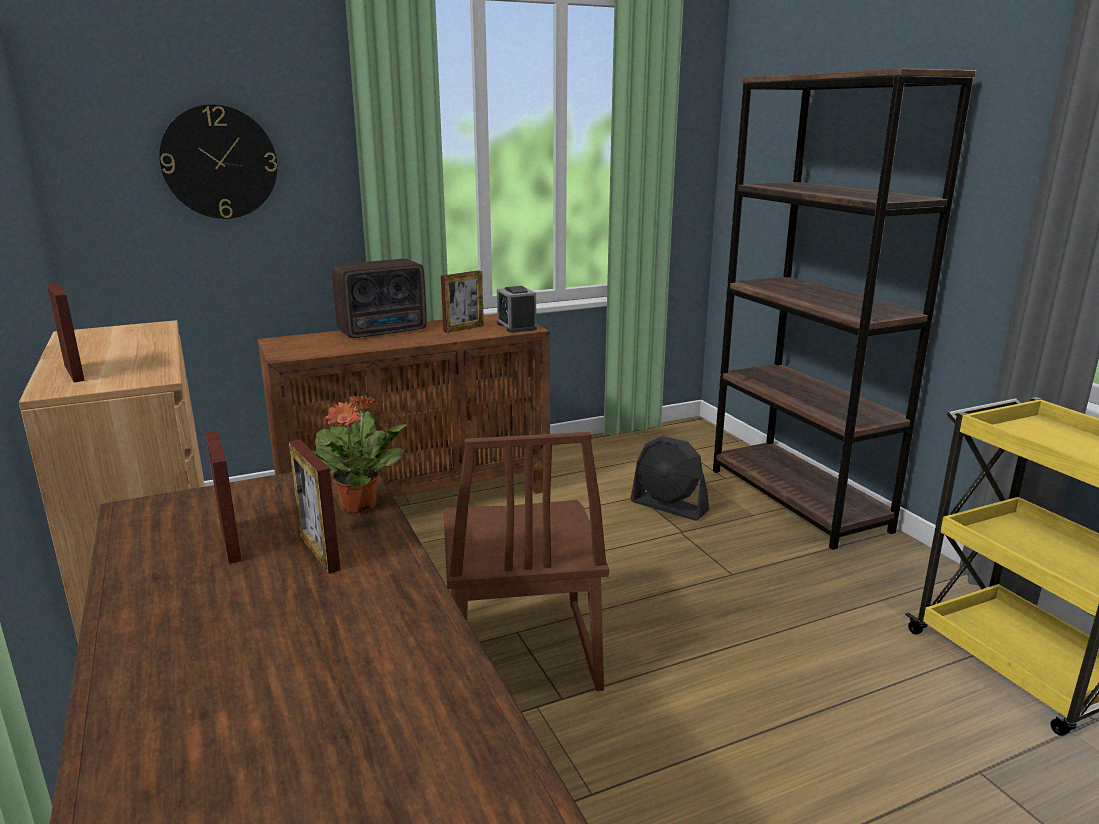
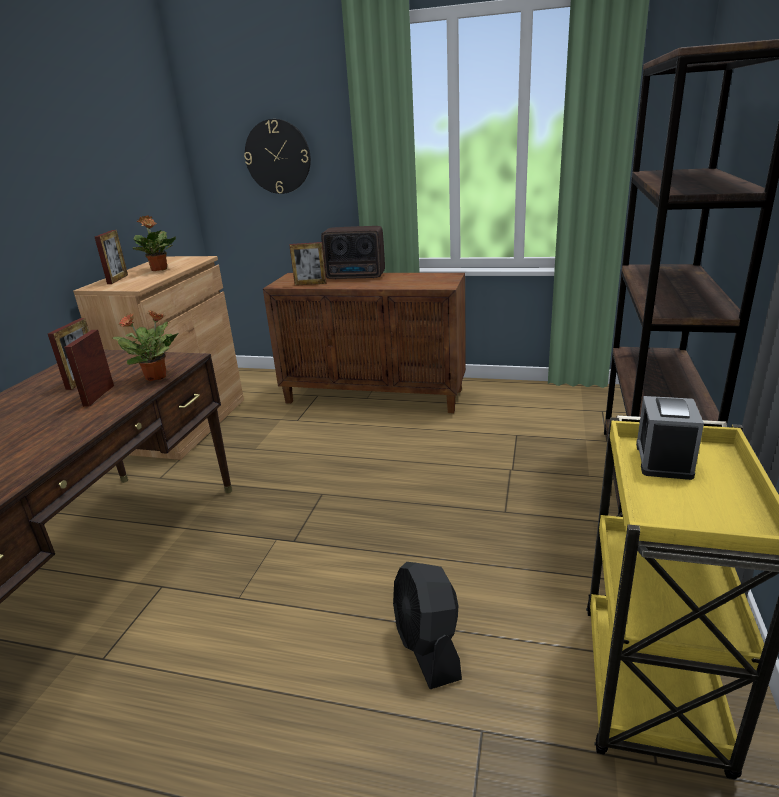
camera: 40 degrees right, 5 degrees up
picture frame [441,270,484,333] -> picture frame moved to [289,242,327,286]
brown chair [443,432,609,691] -> none
alarm clock [497,286,537,333] -> alarm clock moved to [636,396,704,480]
black fan [630,436,709,521] -> black fan moved to [393,562,462,689]
none -> potted plant [132,215,176,271]

